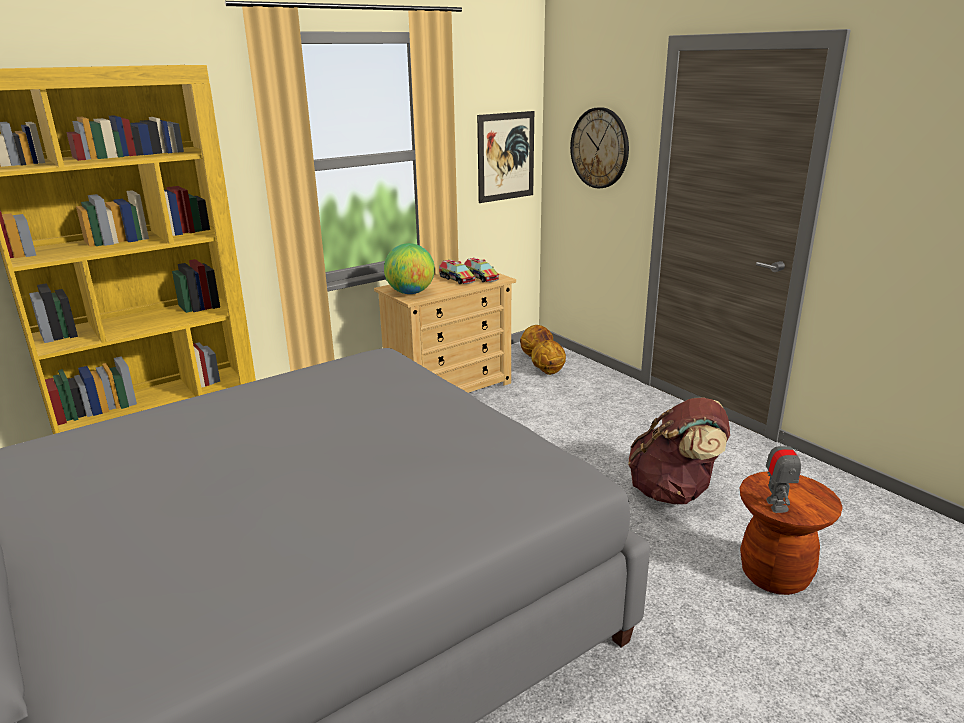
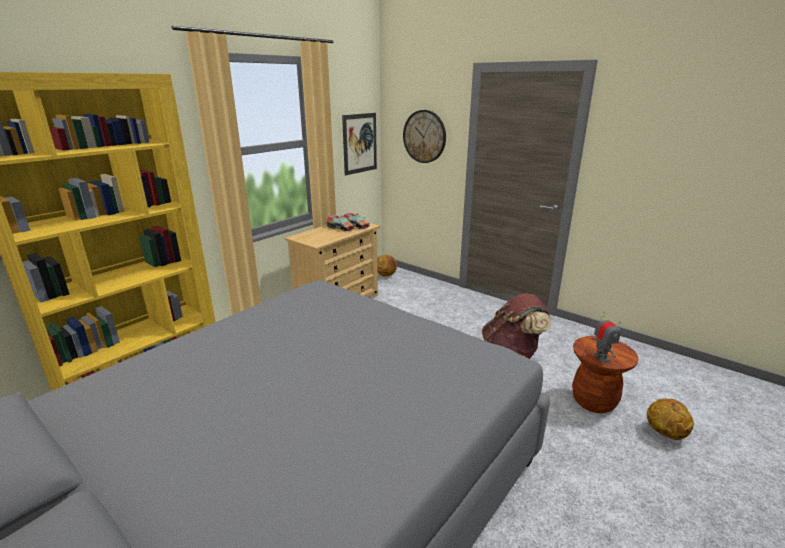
camera: 15 degrees left, 0 degrees up
globe [384,243,435,294] -> none
basketball [531,340,566,375] -> basketball moved to [647,399,694,440]

